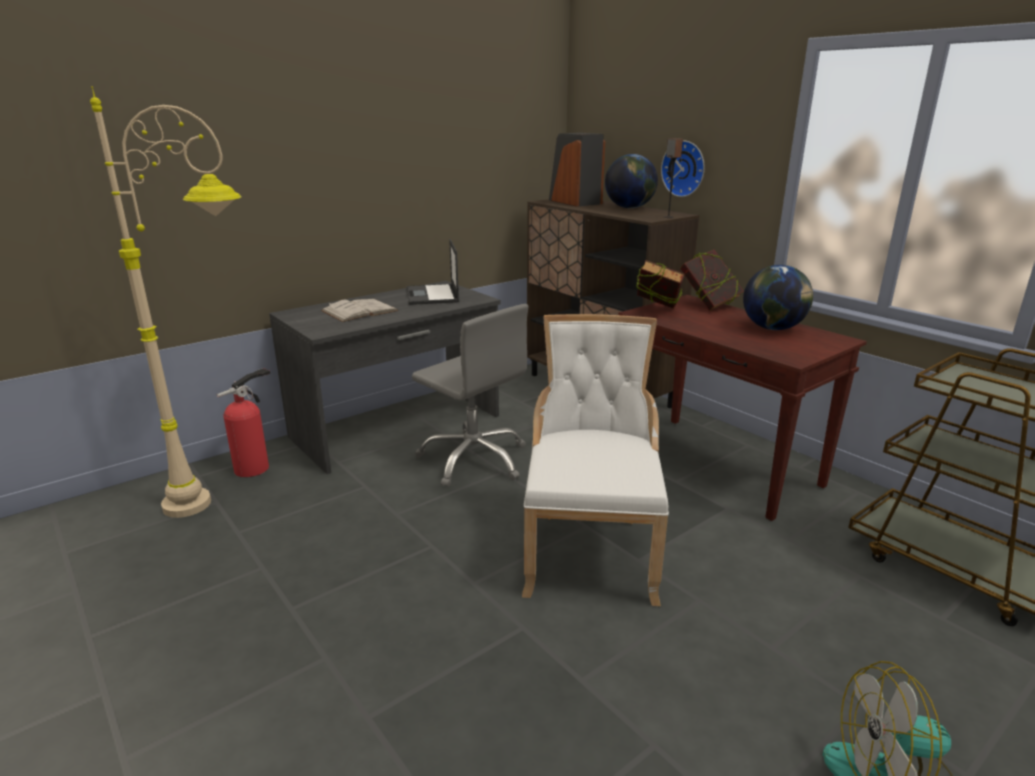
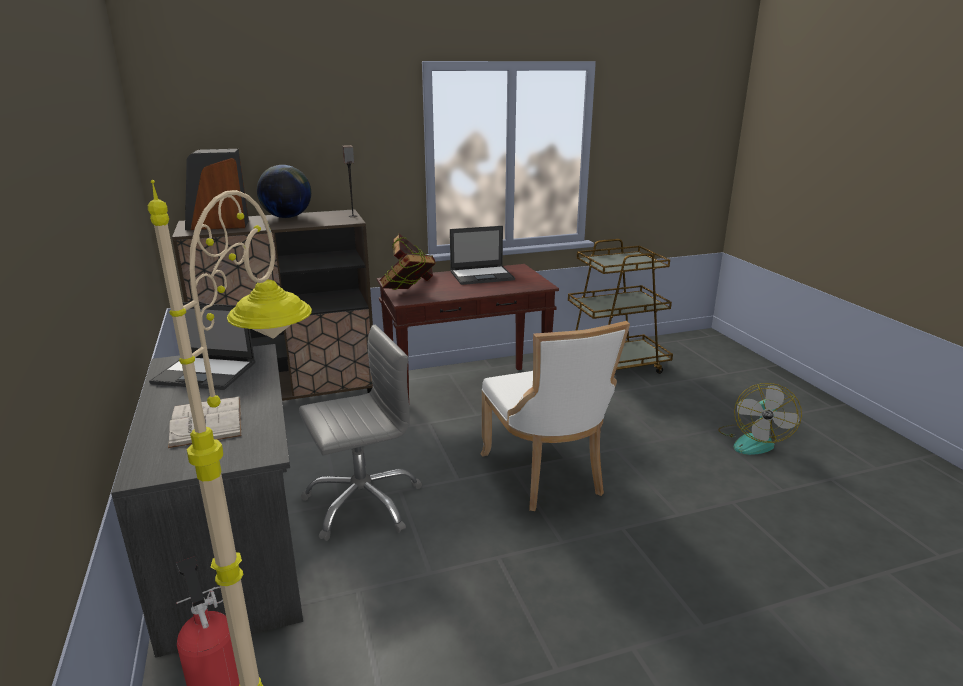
camera: 70 degrees left, 0 degrees up
white chair [522,314,669,606] -> white chair turned 135 degrees counterclockwise [481,321,630,511]
wall clock [661,141,705,197] -> none
globe [743,265,813,330] -> laptop [450,226,515,285]

